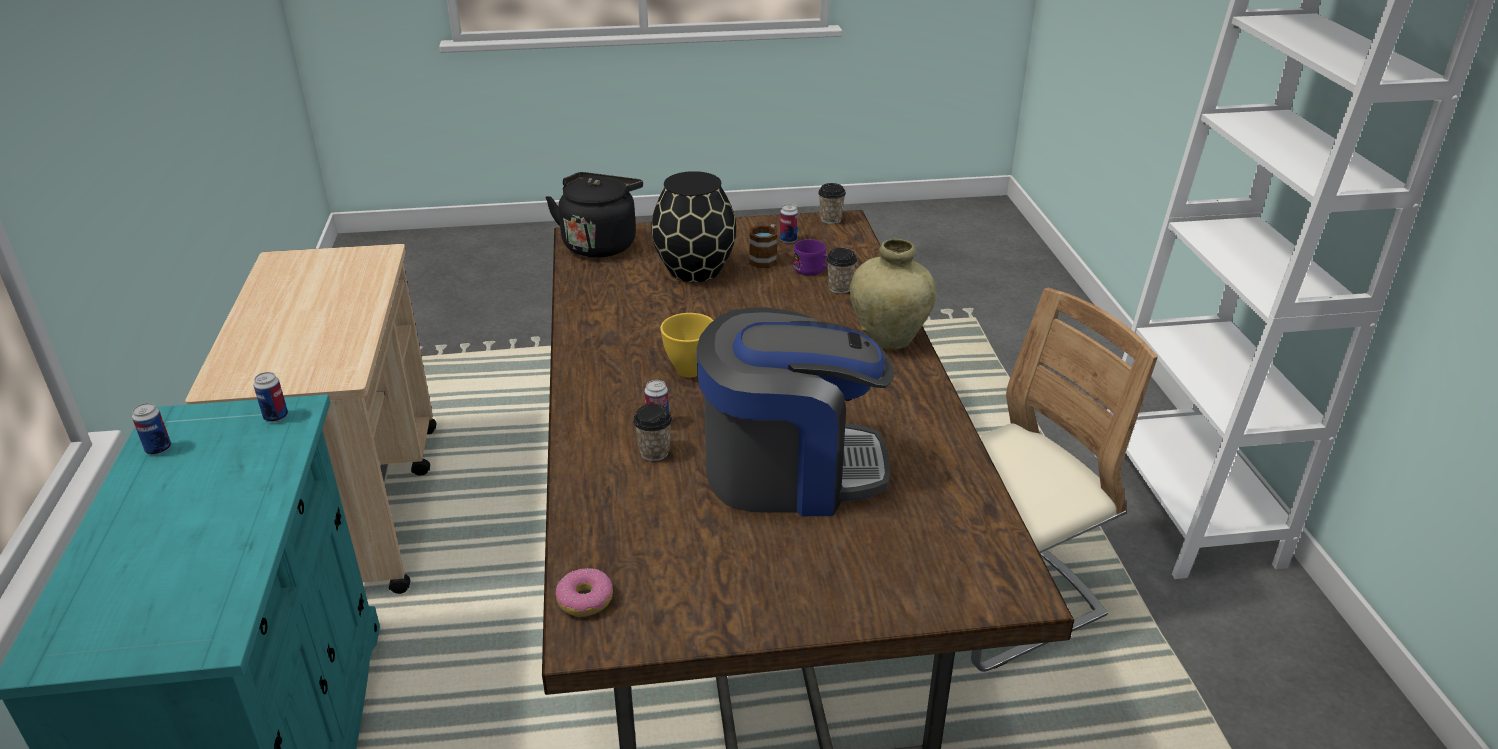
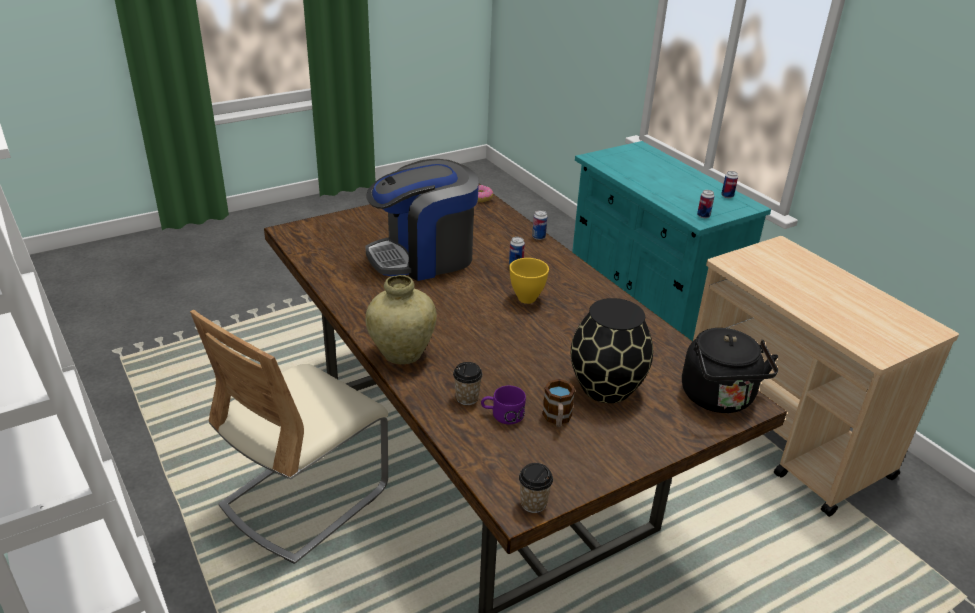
camera: 155 degrees right, 0 degrees up
cup [633,404,672,461] -> none
can [780,204,798,243] -> can moved to [532,210,547,240]

